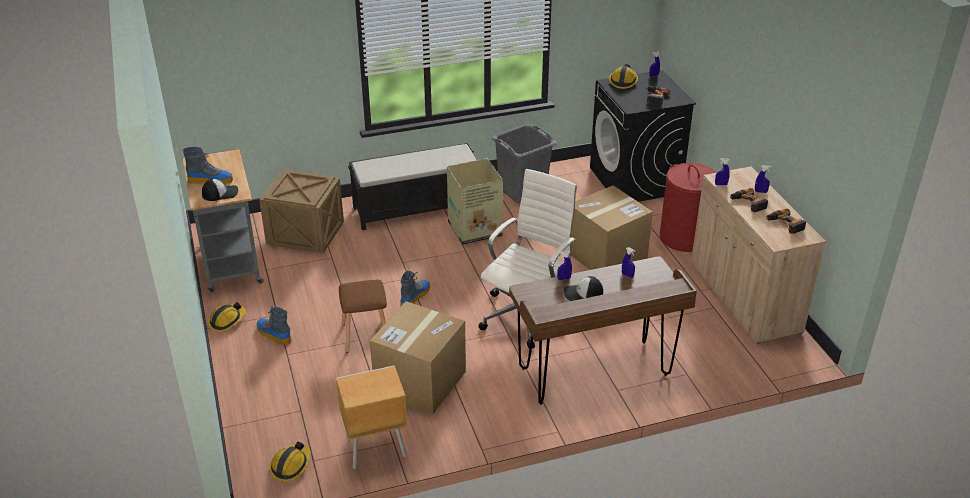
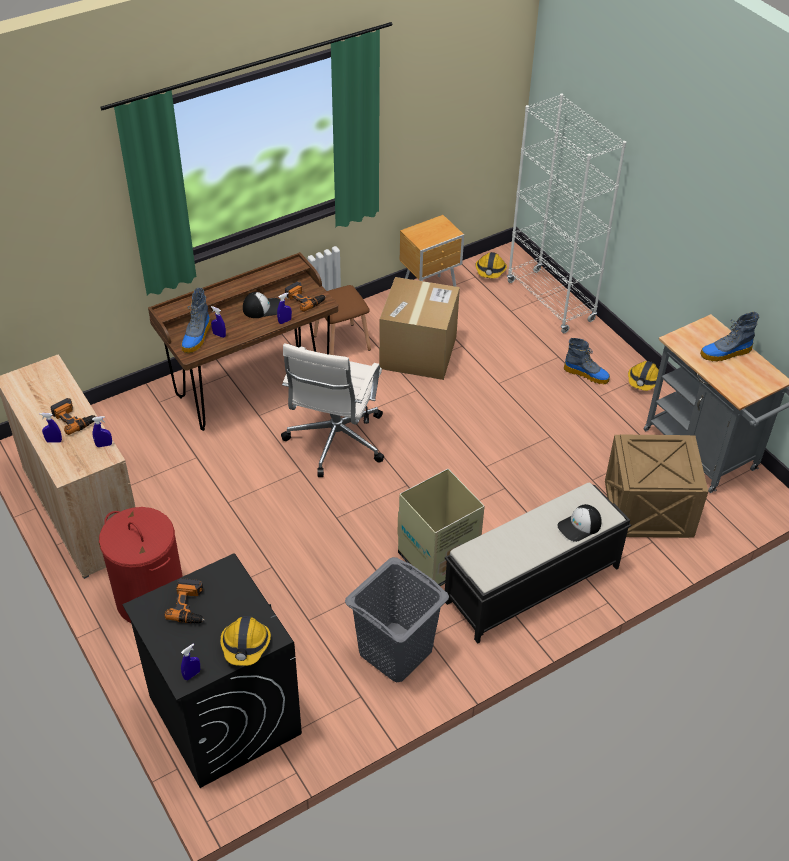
camera: 165 degrees right, 10 degrees up
cap [202,179,238,201] -> cap moved to [558,504,602,542]
brown stool [339,279,387,353] -> brown stool moved to [313,285,371,355]
boot [401,271,430,306] -> boot moved to [181,288,211,353]
cardboard box [571,186,653,270] -> none
power drill [766,208,806,234] -> power drill moved to [285,281,326,312]
none -> white bookcase [507,94,626,333]

